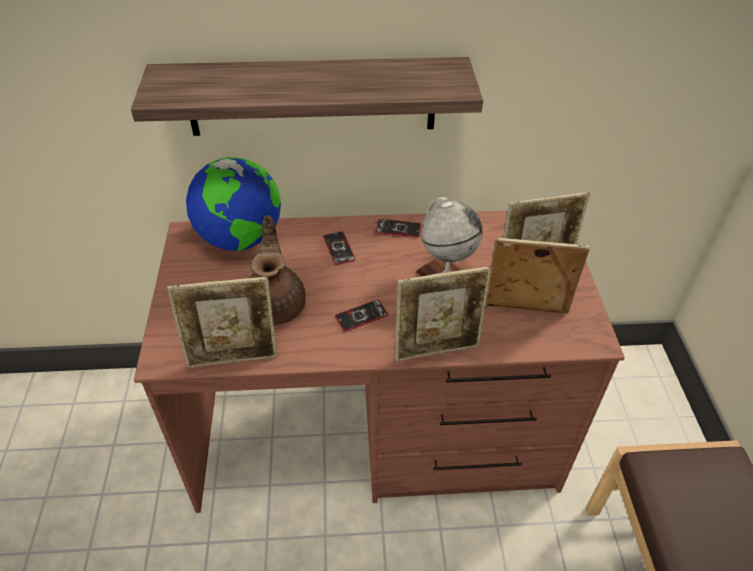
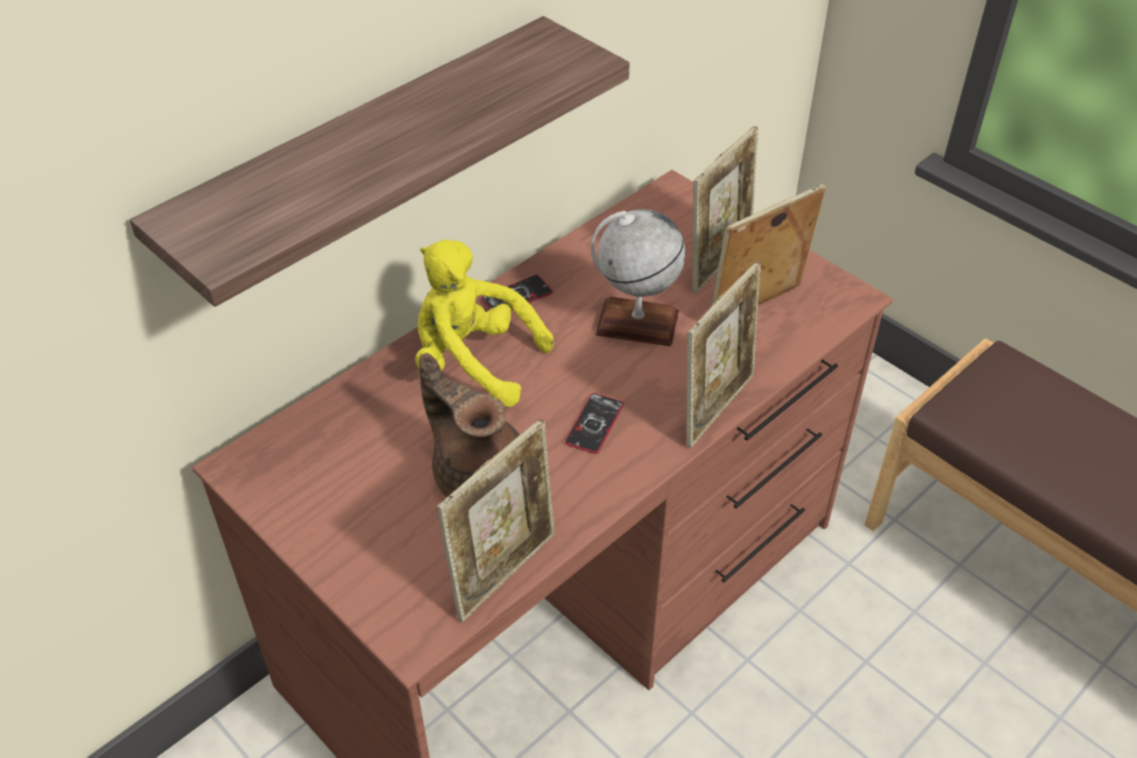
camera: 40 degrees left, 0 degrees up
globe [186,157,281,251] -> none
phone [323,231,356,265] -> yellow plush toy [415,240,554,407]

